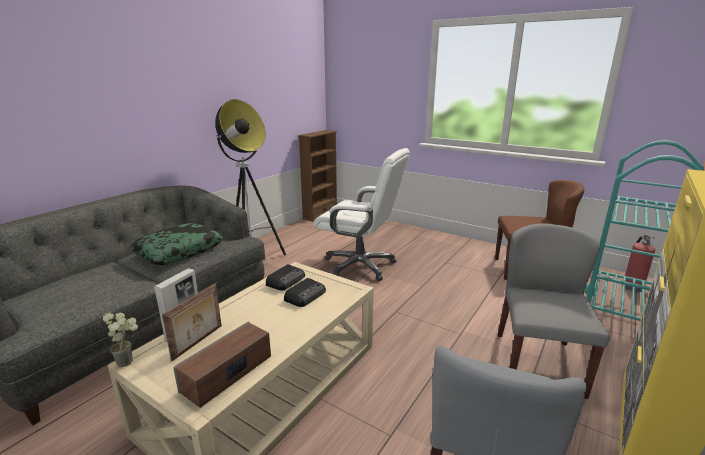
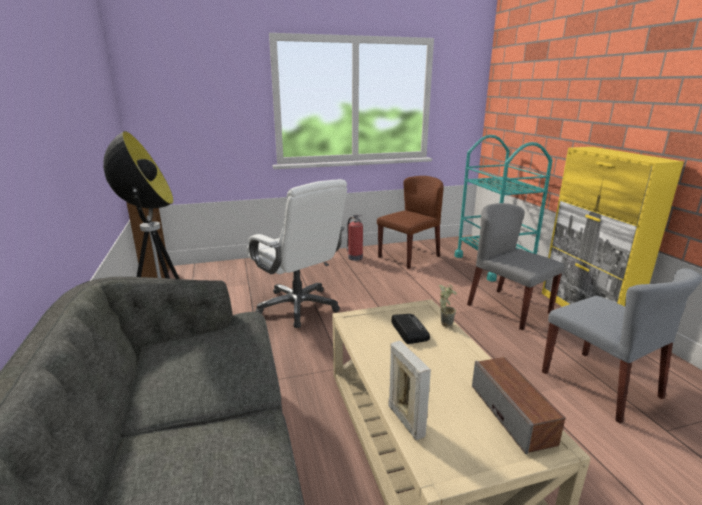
camera: 50 degrees left, 0 degrees up
potted plant [103,312,138,367] -> potted plant moved to [439,284,457,327]
pillow [130,223,223,265] -> none
picture frame [162,284,222,361] -> none
radio [266,264,305,290] -> none
white office chair [314,148,410,281] -> white office chair turned 75 degrees clockwise [246,179,347,328]
fire extinguisher [622,235,656,292] -> fire extinguisher moved to [347,215,363,261]

